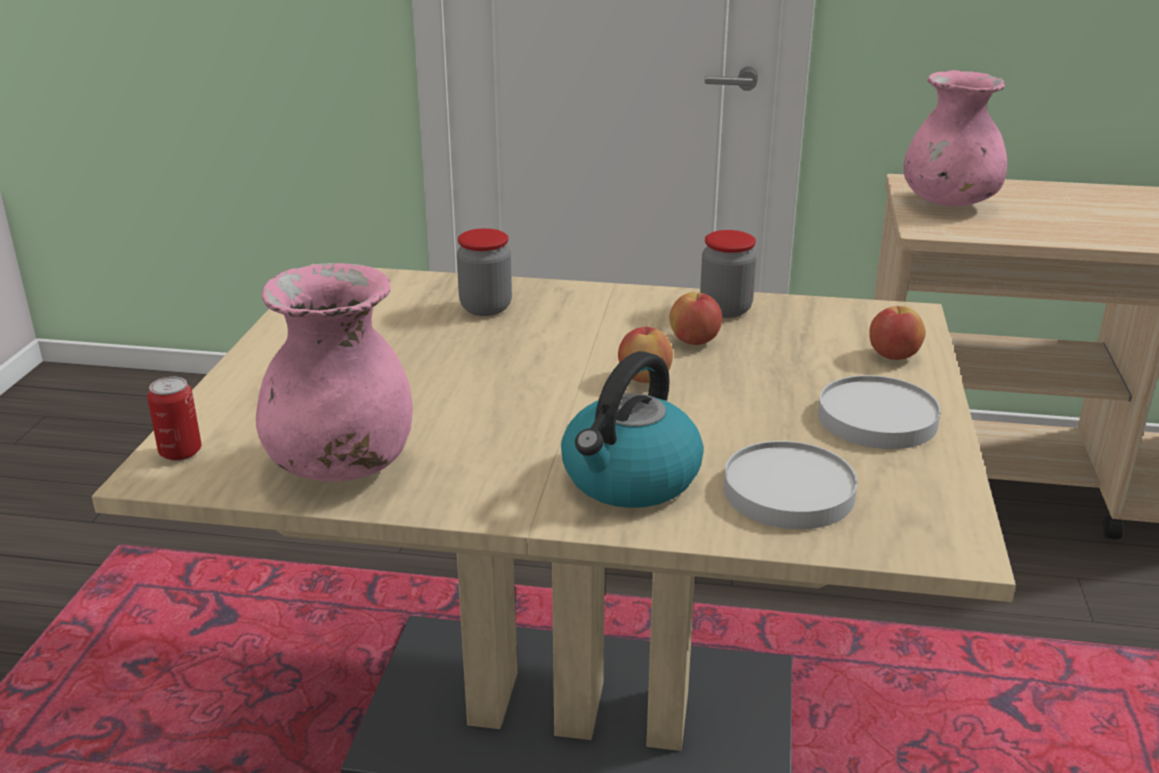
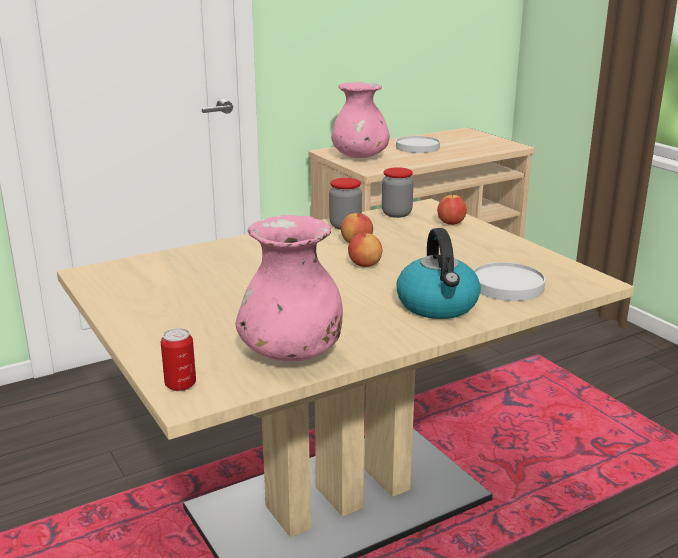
camera: 40 degrees left, 5 degrees down
jar [457,228,512,316] -> jar moved to [382,167,414,218]
white plate [818,375,941,449] -> white plate moved to [396,136,440,153]

